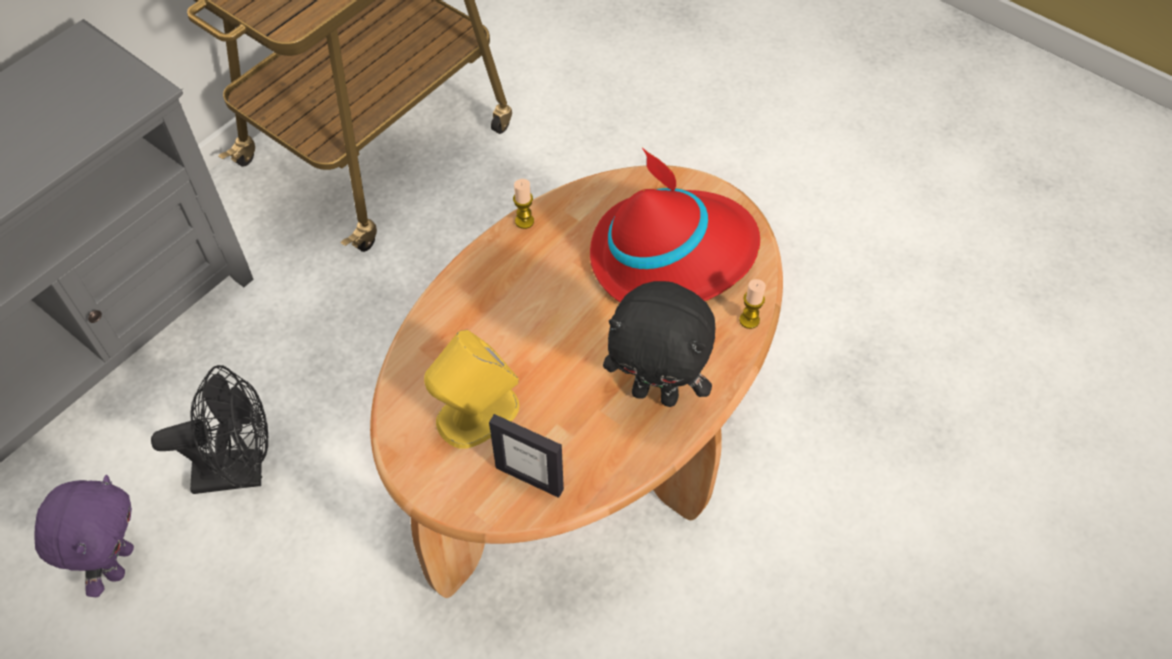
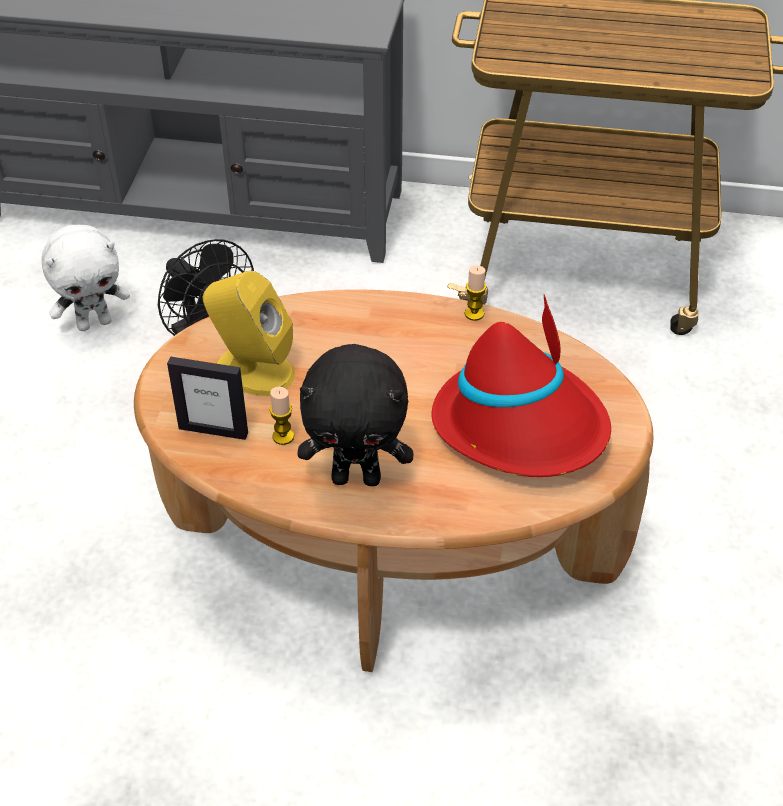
camera: 60 degrees right, 10 degrees down
purple plush toy [34,475,134,597] -> white plush toy [41,225,130,331]
picture frame [489,414,564,498] -> picture frame turned 75 degrees counterclockwise [167,357,248,440]
black plush toy [603,281,715,407] -> black plush toy turned 75 degrees counterclockwise [297,344,414,486]
candle [739,279,766,329] -> candle moved to [270,387,294,445]

